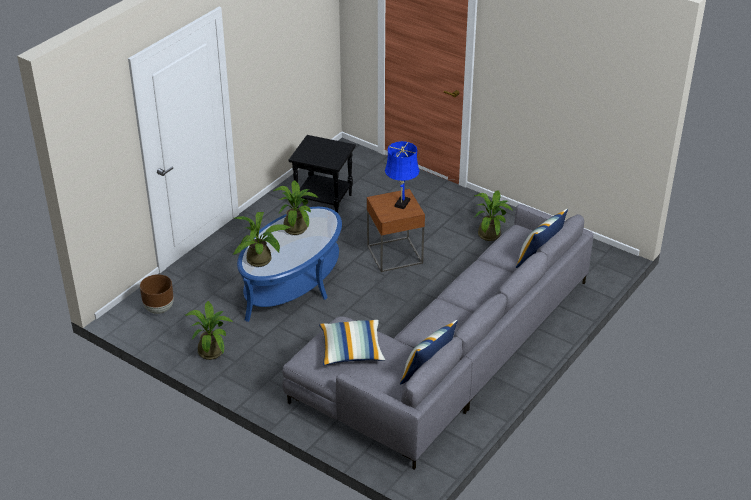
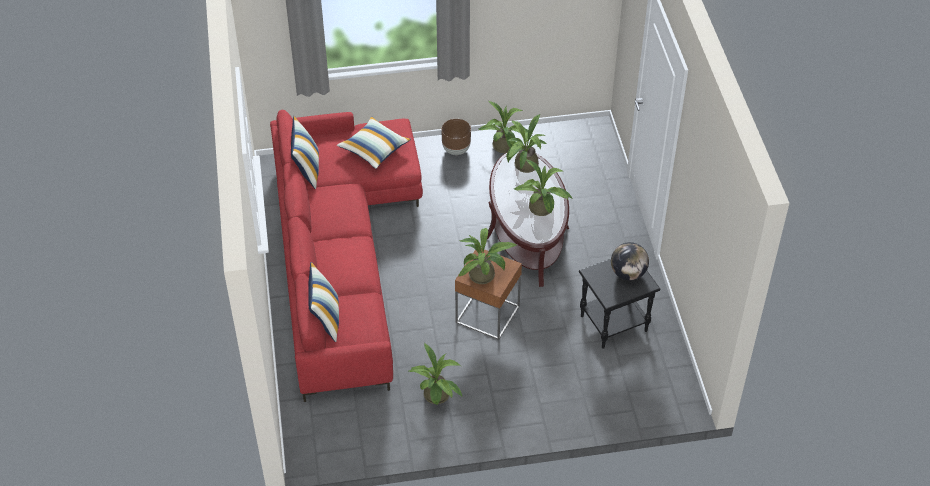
camera: 135 degrees right, 10 degrees up
brown planter [140,274,174,314] -> brown planter moved to [441,119,471,155]
blue coffee table [237,207,342,322] -> brown coffee table [487,152,569,287]
grey sofa [282,204,593,470] -> red sofa [270,110,423,402]
blue table lamp [385,141,420,209] -> potted plant [458,228,518,284]
none -> globe [611,242,649,280]

